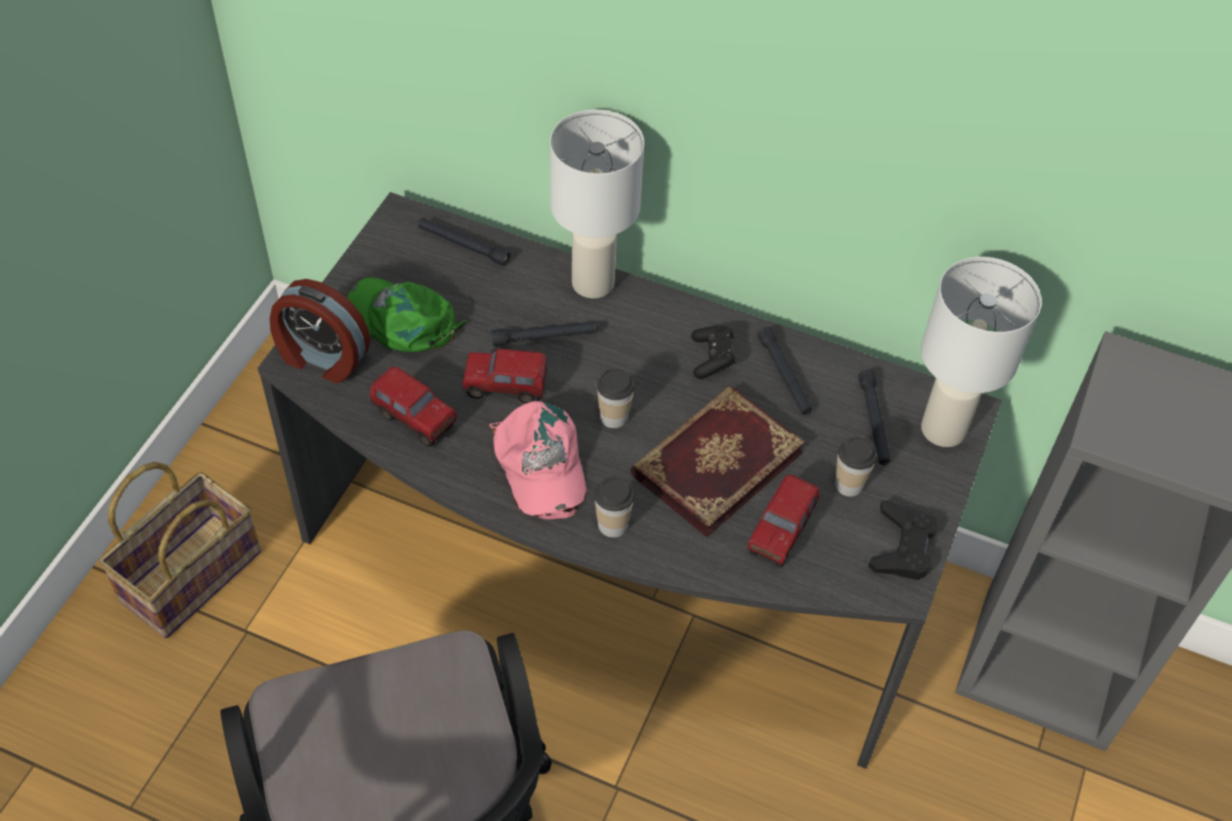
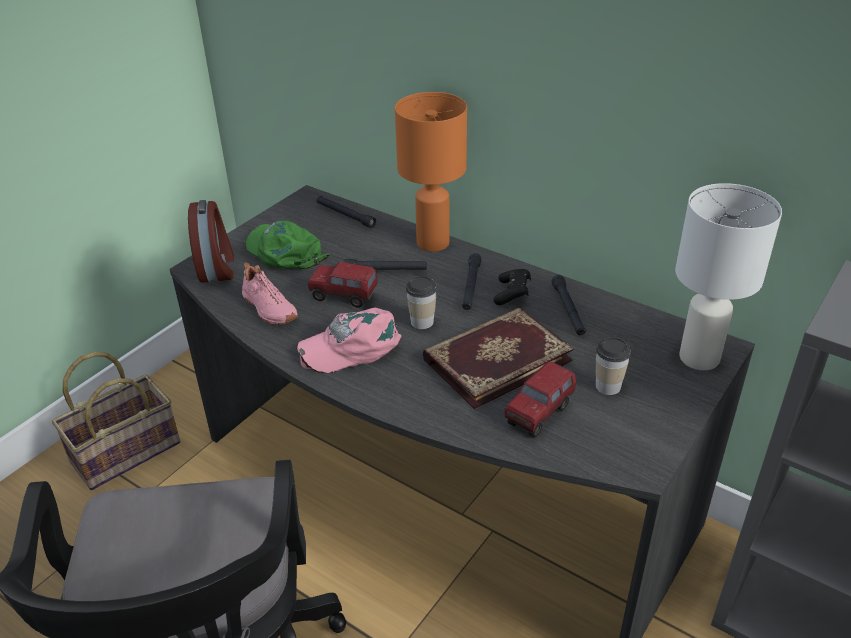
camera: 15 degrees right, 15 degrees down
alarm clock [270,279,370,383] -> alarm clock turned 135 degrees counterclockwise [188,200,234,283]
toy truck [370,366,456,447] -> pink shoe [242,262,298,325]
pink cap [489,401,587,519] -> pink cap turned 75 degrees clockwise [296,308,402,373]
white table lamp [550,109,644,299] -> orange table lamp [395,92,467,252]
cup [594,476,634,538] -> none
black flashlight [858,370,891,465] -> black flashlight moved to [462,253,481,310]
black game controller [868,500,939,580] -> none

